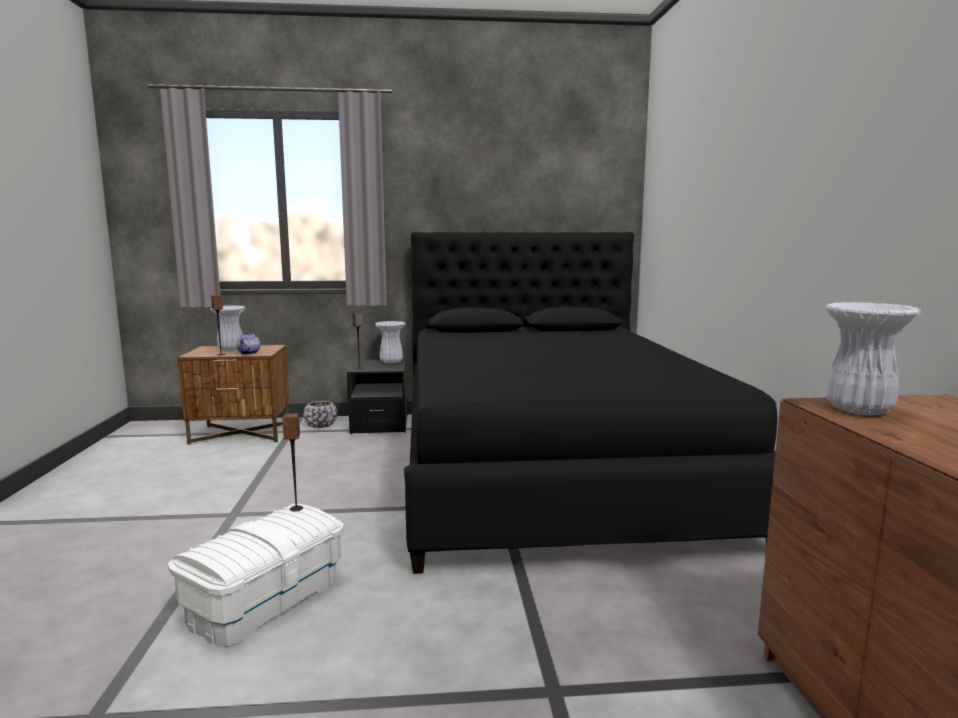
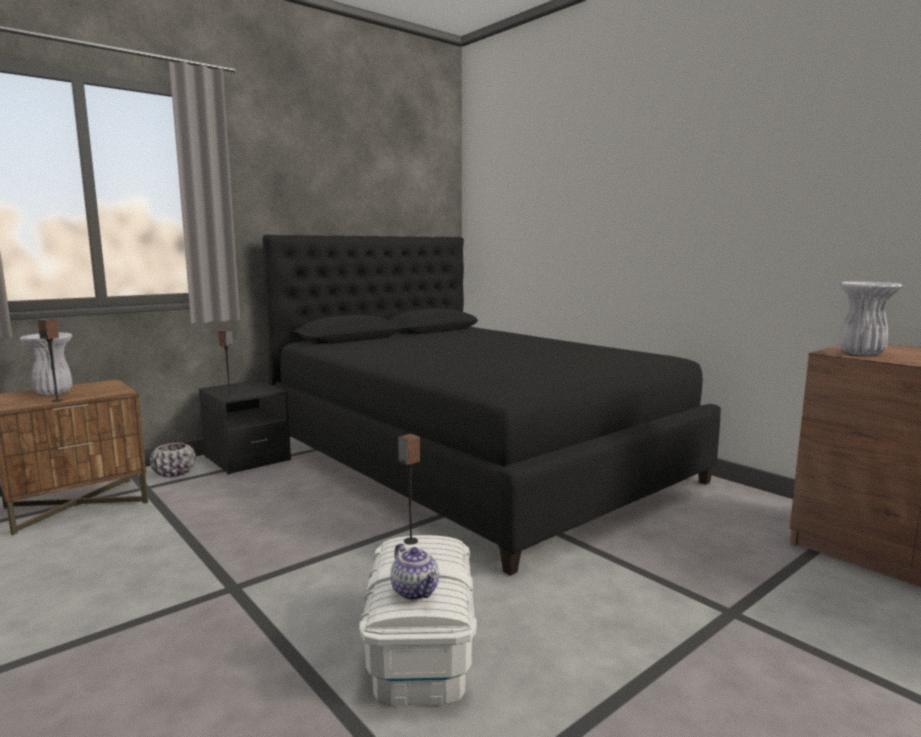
camera: 35 degrees left, 0 degrees up
teapot [237,332,260,355] -> teapot moved to [390,544,439,601]
white vase [375,321,406,363] -> none

